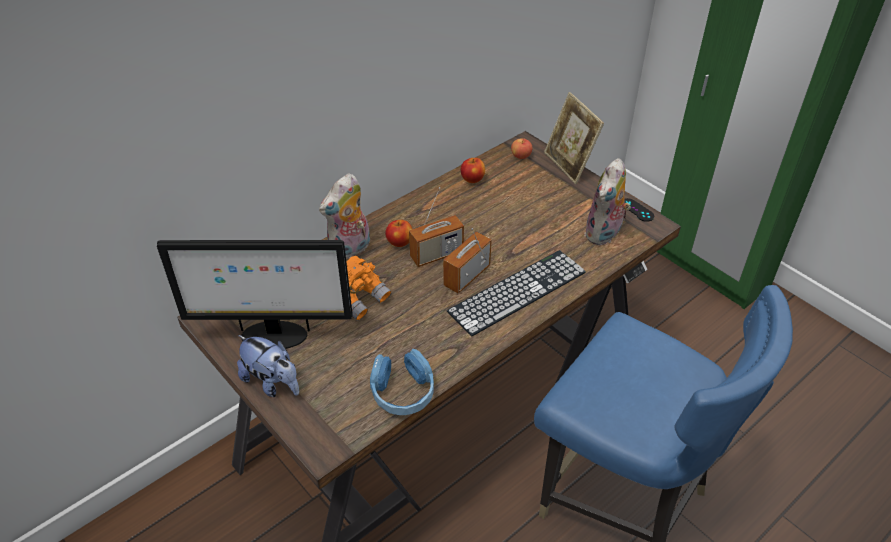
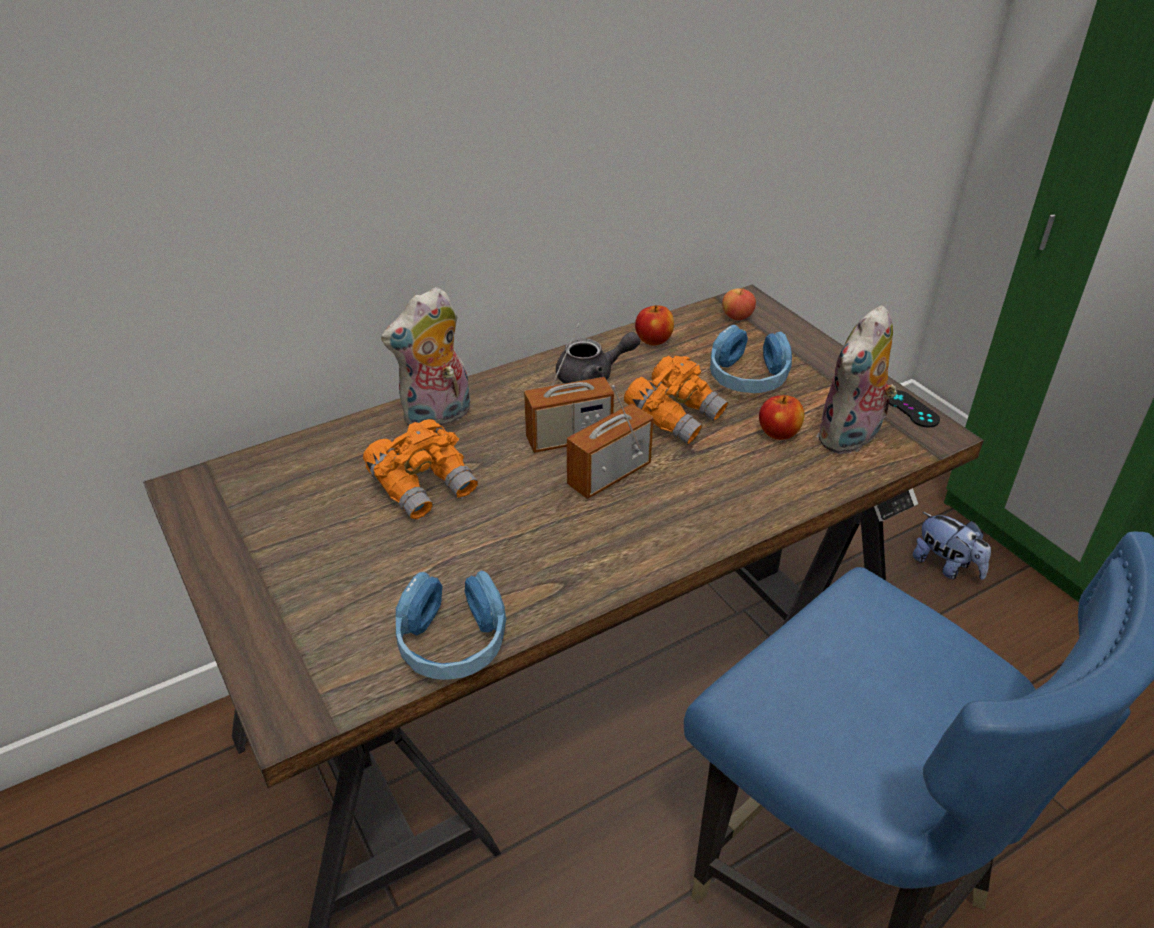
camera: 10 degrees right, 5 degrees down
monitor [157,240,353,349] -> none
plush toy [237,335,299,397] -> plush toy moved to [913,512,991,580]
apple [385,220,412,247] -> apple moved to [759,395,804,440]
keyboard [447,250,586,336] -> none
picture frame [544,92,604,184] -> none
none -> grey teapot [556,332,640,384]
none -> orange binoculars [624,356,728,445]
none -> blue headphones [710,324,792,393]

